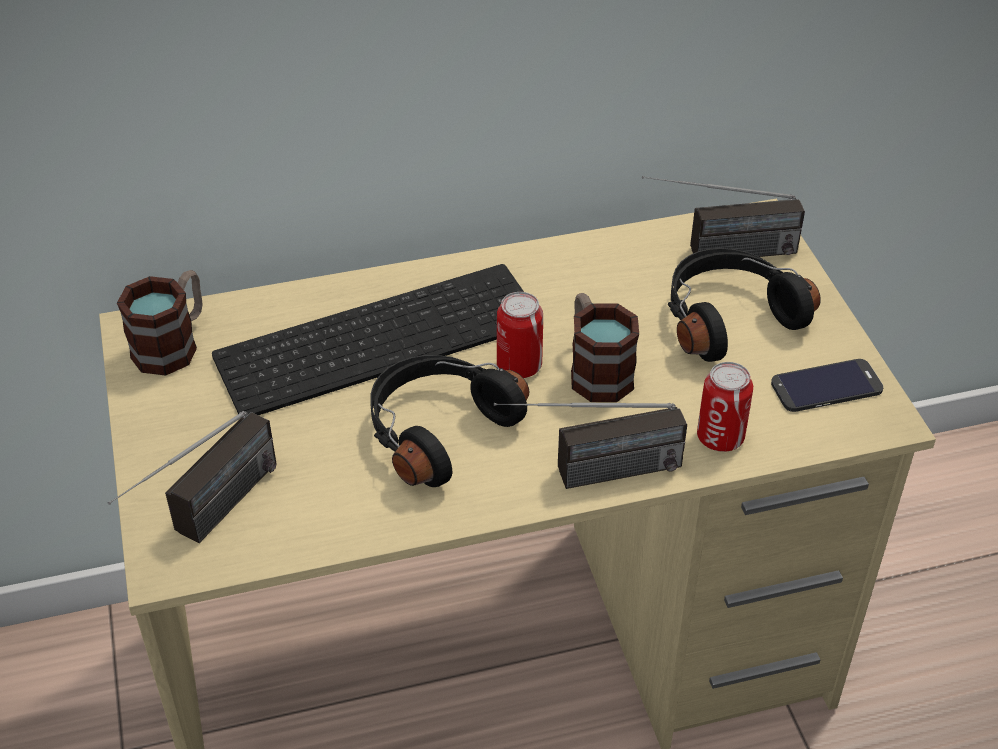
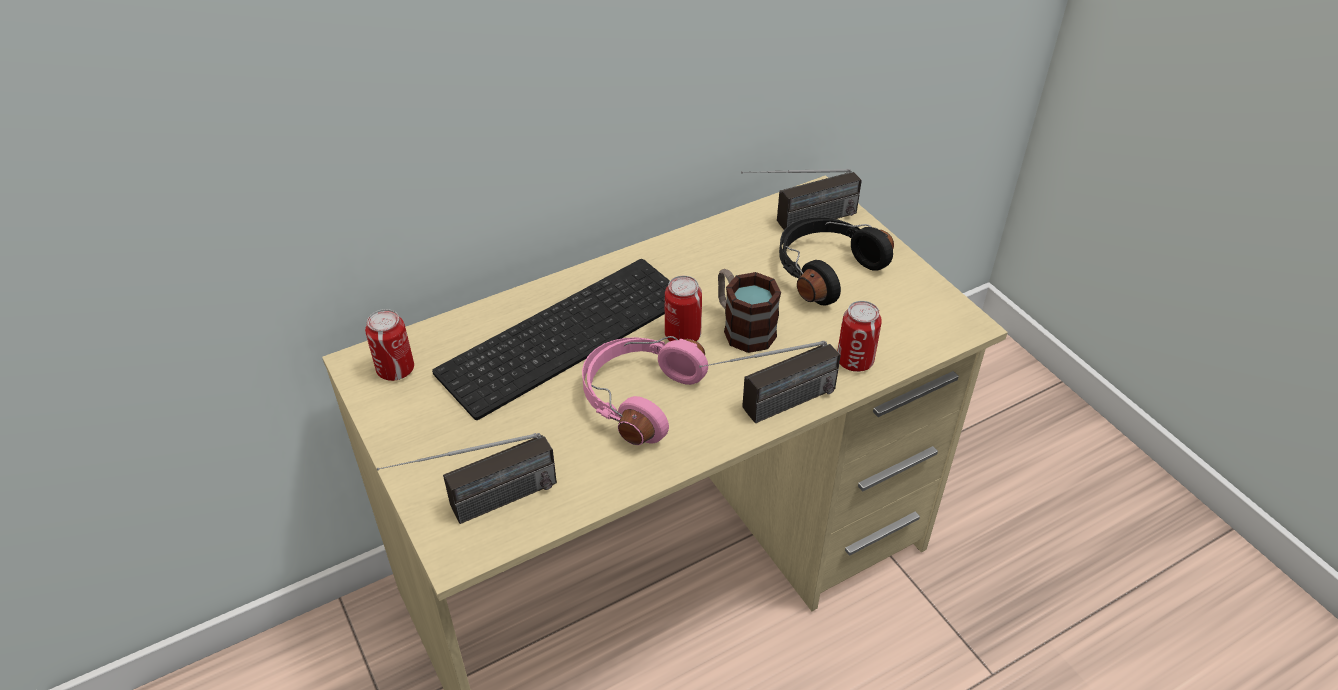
camera: 15 degrees left, 0 degrees up
radio [108,411,277,543] -> radio turned 45 degrees clockwise [377,433,557,524]
mug [117,270,203,376] -> can [365,309,414,381]
black headphones [370,355,529,487] -> pink headphones [582,336,708,445]
phone [771,359,883,412] -> none

